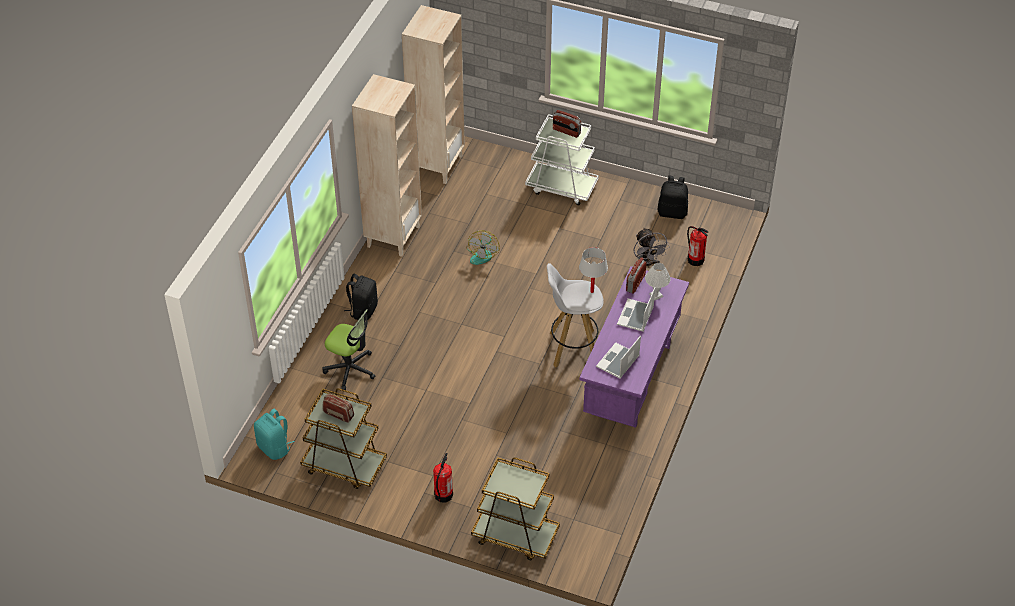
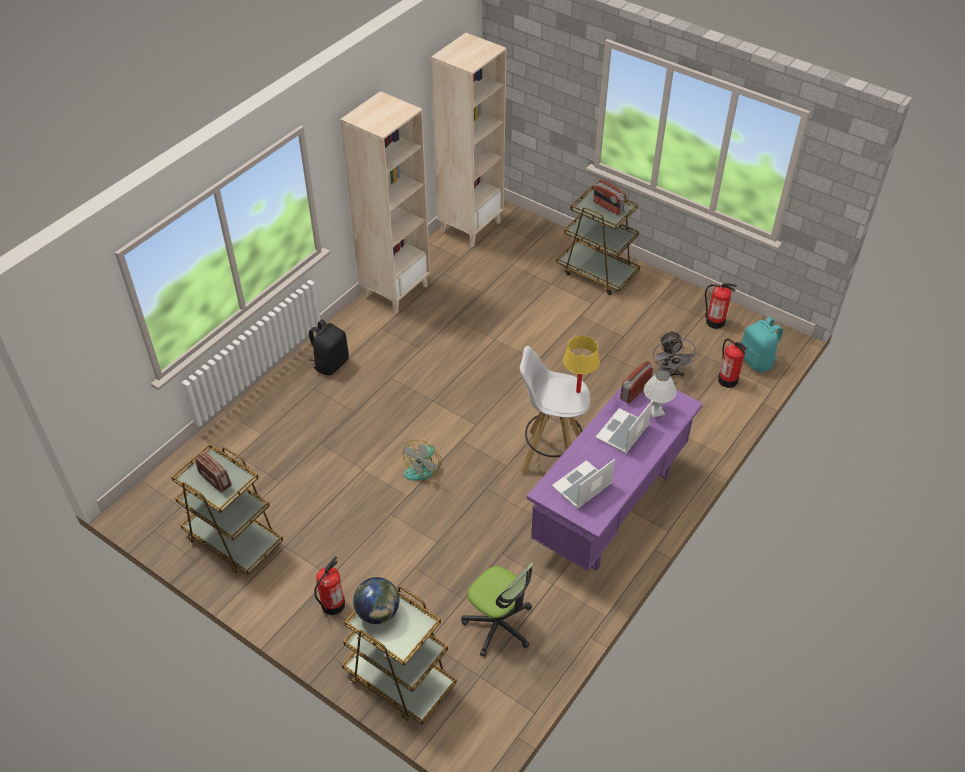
camera: 15 degrees right, 0 degrees up
turquoise backpack [254,409,295,460] -> turquoise backpack moved to [741,317,783,372]
office chair [322,309,376,390] -> office chair moved to [461,563,534,657]
fan [466,231,500,265] -> fan moved to [402,440,442,481]
white cart [525,114,599,205] -> brown cart [556,185,640,295]
white table lamp [579,247,608,293] -> yellow table lamp [563,336,600,393]
black backpack [658,176,688,219] -> fire extinguisher [705,283,737,329]
none -> globe [353,577,399,624]

